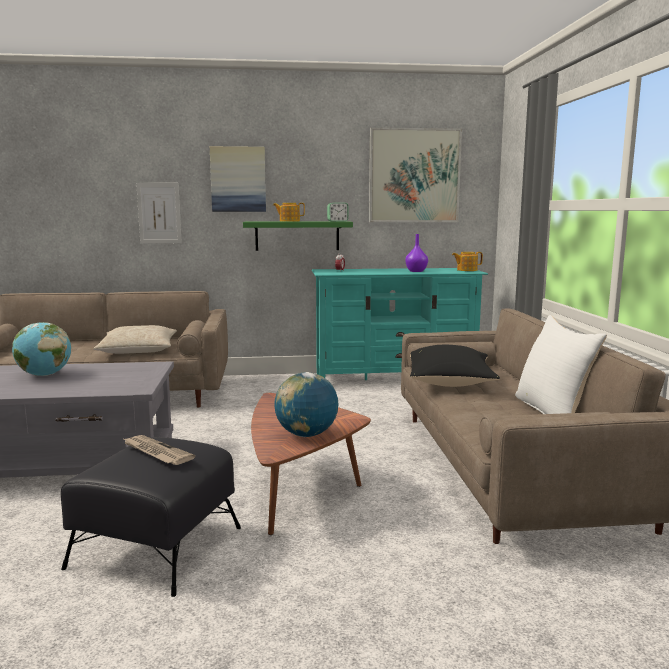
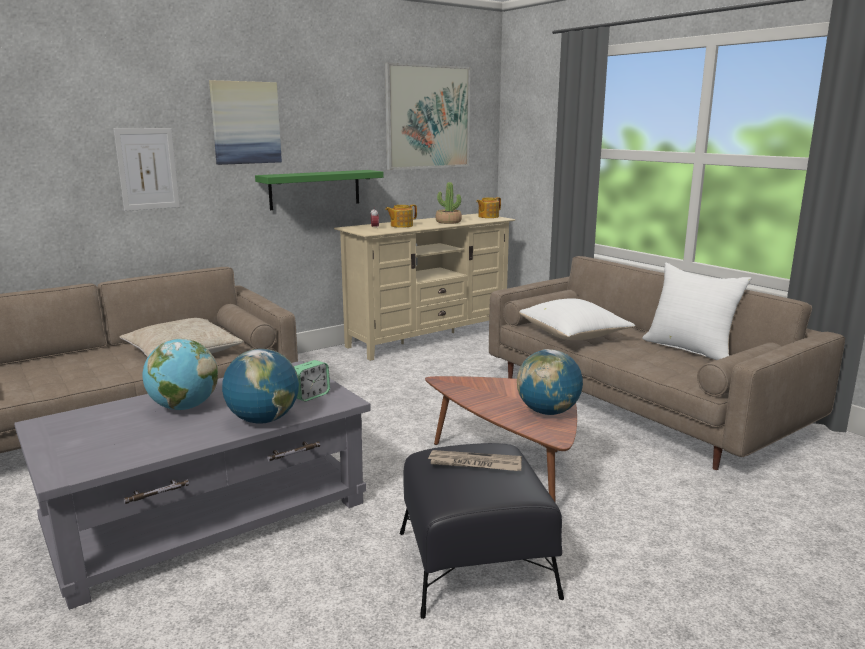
camera: 30 degrees left, 5 degrees up
teapot [273,203,305,222] -> teapot moved to [385,204,417,228]
turquoise tv stand [312,268,488,380] -> beige tv stand [334,213,515,361]
alarm clock [327,203,349,222] -> alarm clock moved to [294,360,330,401]
purple vase [405,234,428,272] -> potted plant [436,182,462,224]
black pillow [410,345,500,387] -> white pillow [519,298,635,340]
none -> globe [222,349,299,424]

